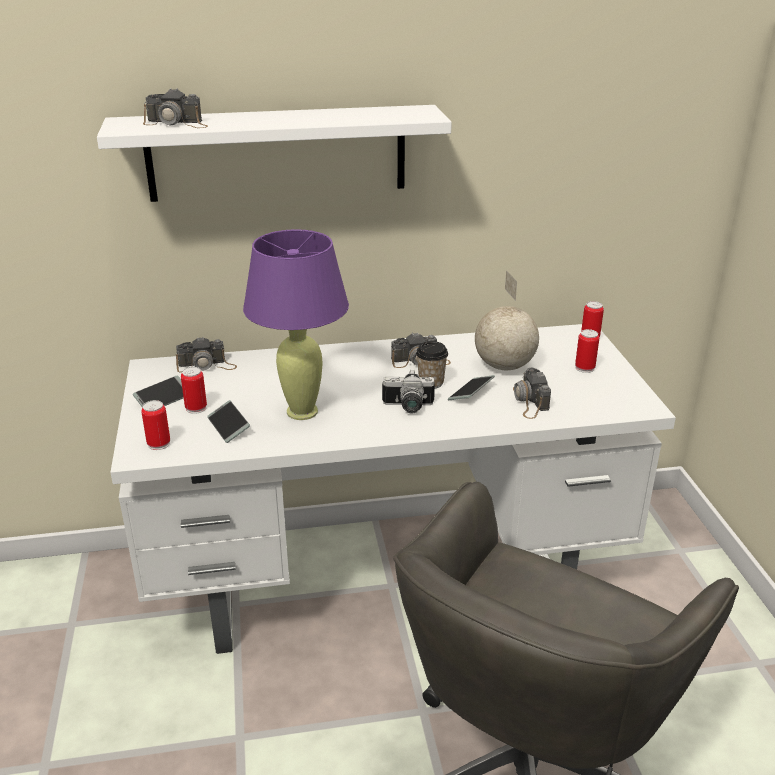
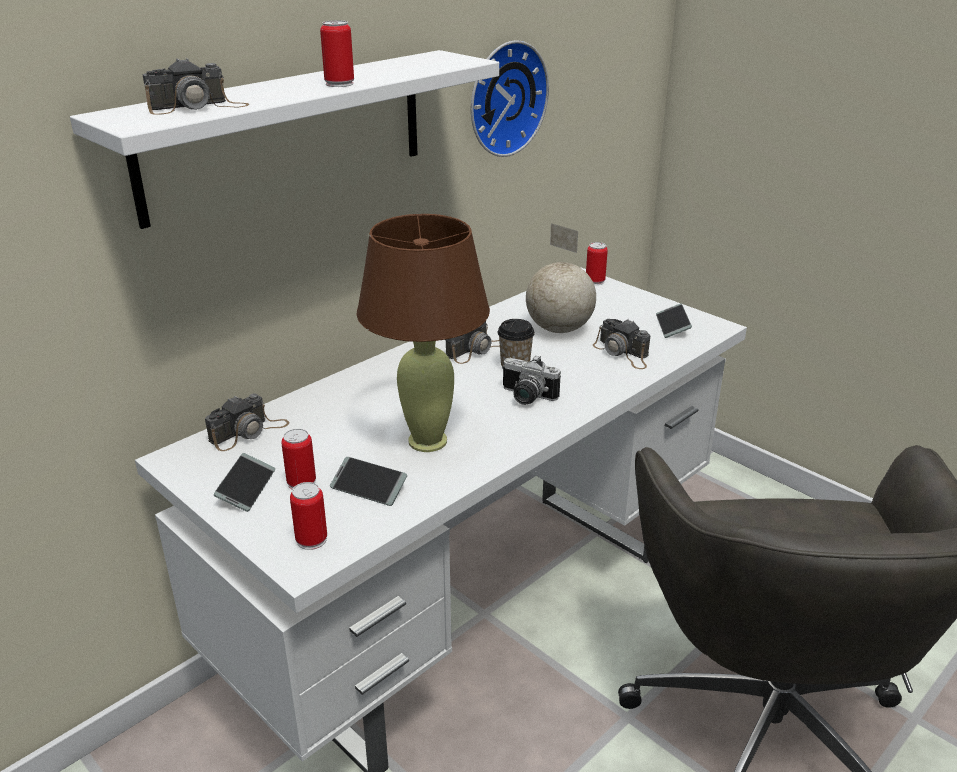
camera: 35 degrees left, 0 degrees up
purple table lamp [243,229,349,420] -> brown table lamp [357,214,490,452]
camera [382,370,435,413] -> camera turned 60 degrees clockwise [503,355,561,405]
phone [448,375,495,400] -> phone moved to [656,303,692,338]
can [575,329,599,373] -> can moved to [320,20,354,87]
none -> wall clock [471,40,549,157]

